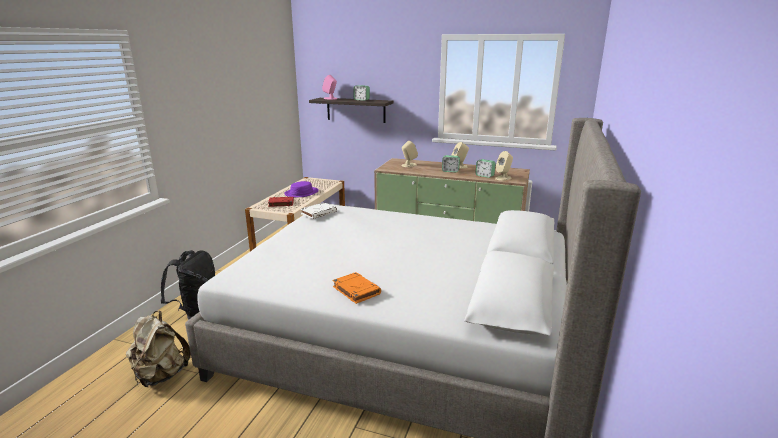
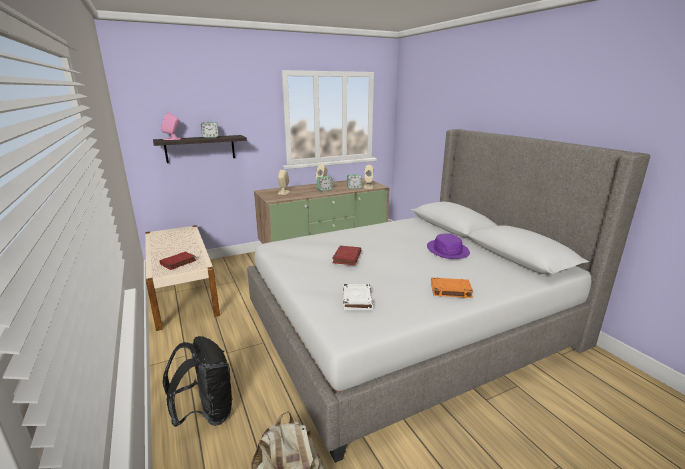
camera: 45 degrees left, 0 degrees up
purple hat [284,181,319,198] -> purple hat moved to [427,233,470,259]
white book [300,202,337,219] -> white book moved to [343,284,373,310]
none -> red book [332,246,361,265]

